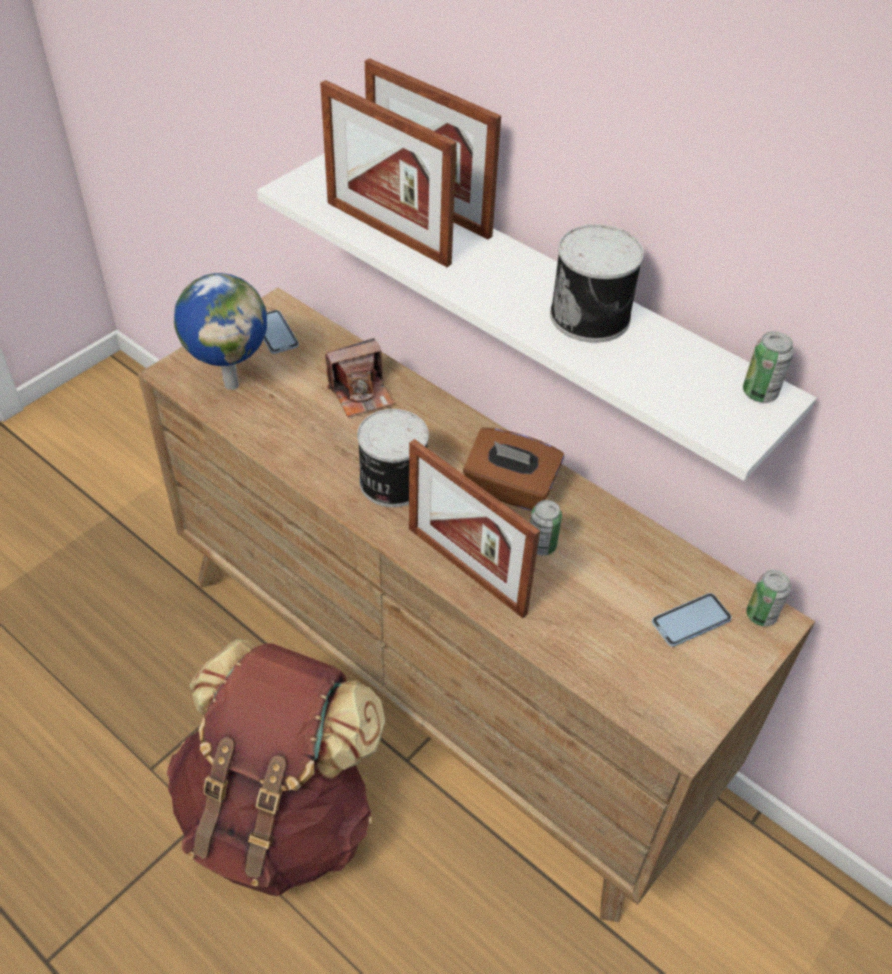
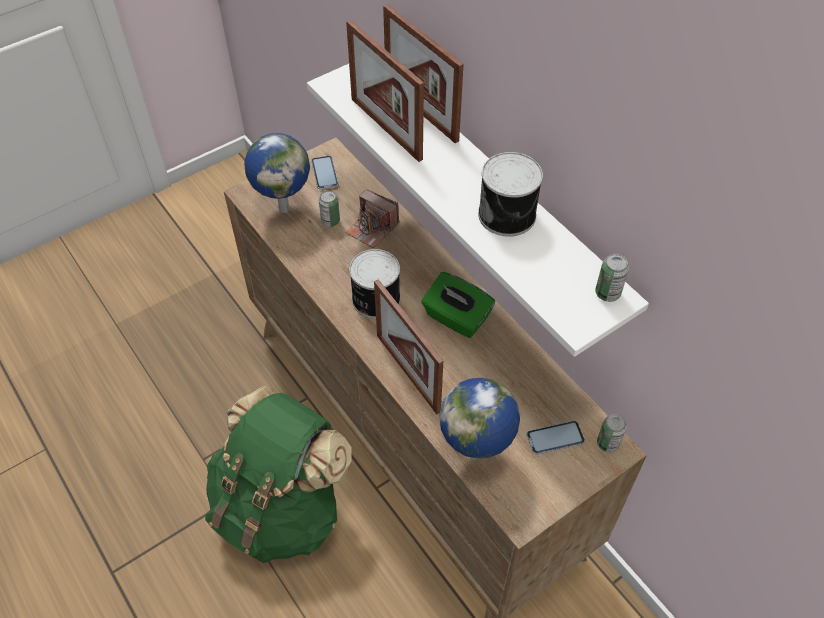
camera: 15 degrees right, 5 degrees up
brown backpack [167,638,385,896] -> green backpack [205,385,352,563]
camera [325,338,394,417] -> camera turned 45 degrees clockwise [345,189,399,248]
brown tissue box [463,428,564,511] -> green tissue box [421,272,495,338]
can [530,500,562,555] -> can moved to [319,191,340,227]
none -> globe [439,378,520,460]

